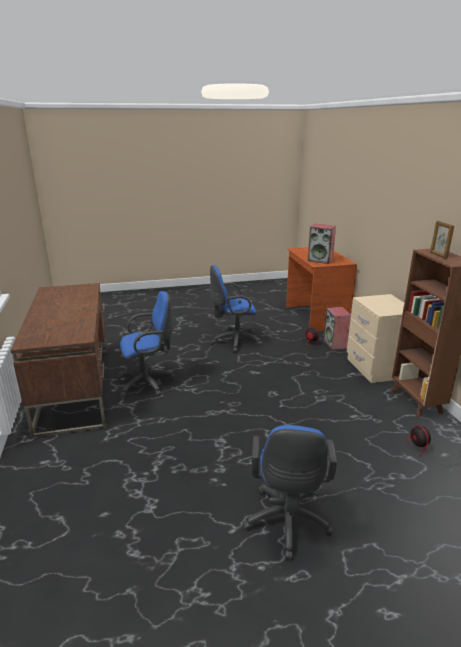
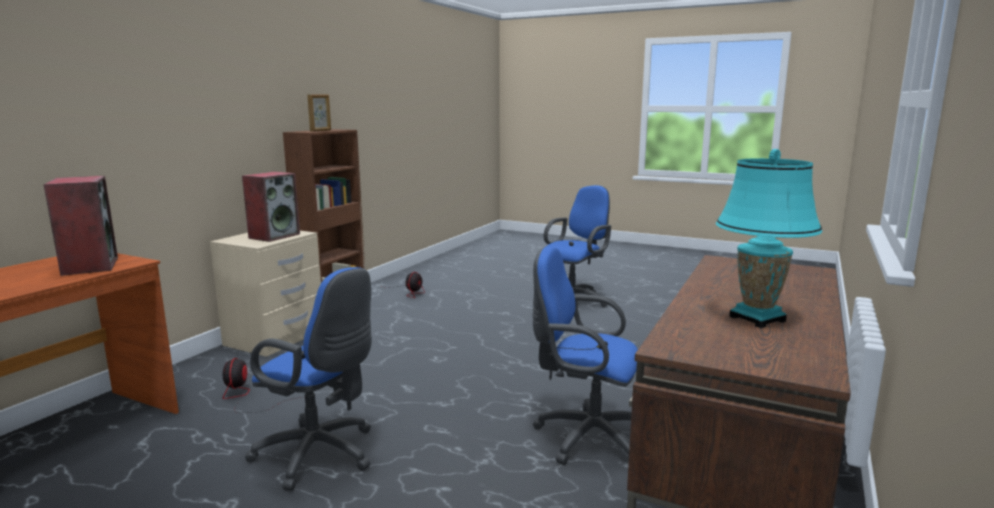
camera: 140 degrees left, 10 degrees down
speaker [323,307,351,350] -> speaker moved to [242,172,300,242]
none -> turquoise table lamp [716,149,822,328]

